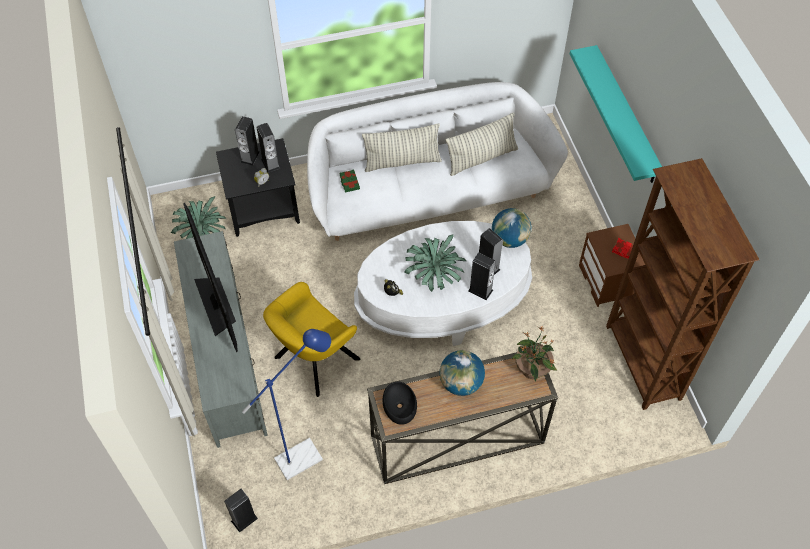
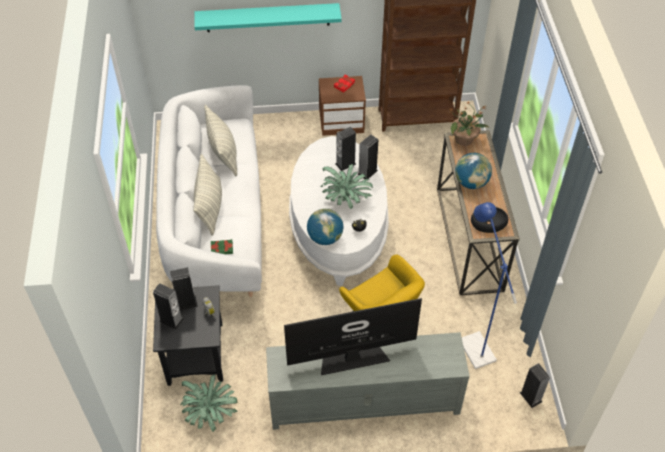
camera: 80 degrees left, 5 degrees down
globe [492,208,531,248] -> globe moved to [307,209,343,245]

